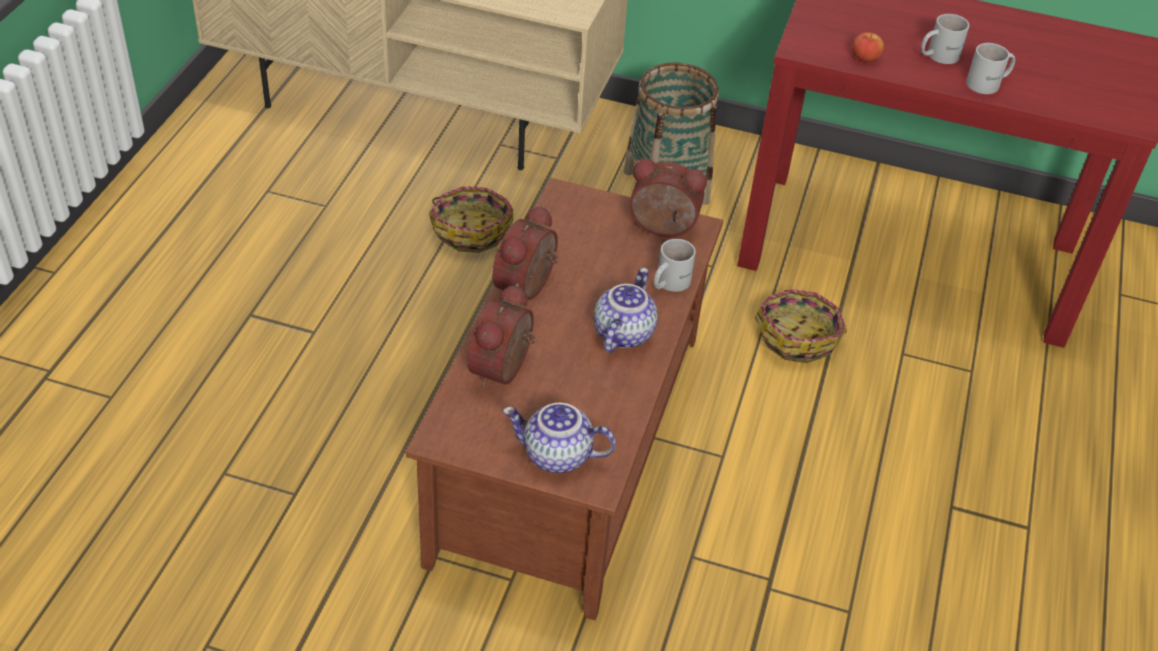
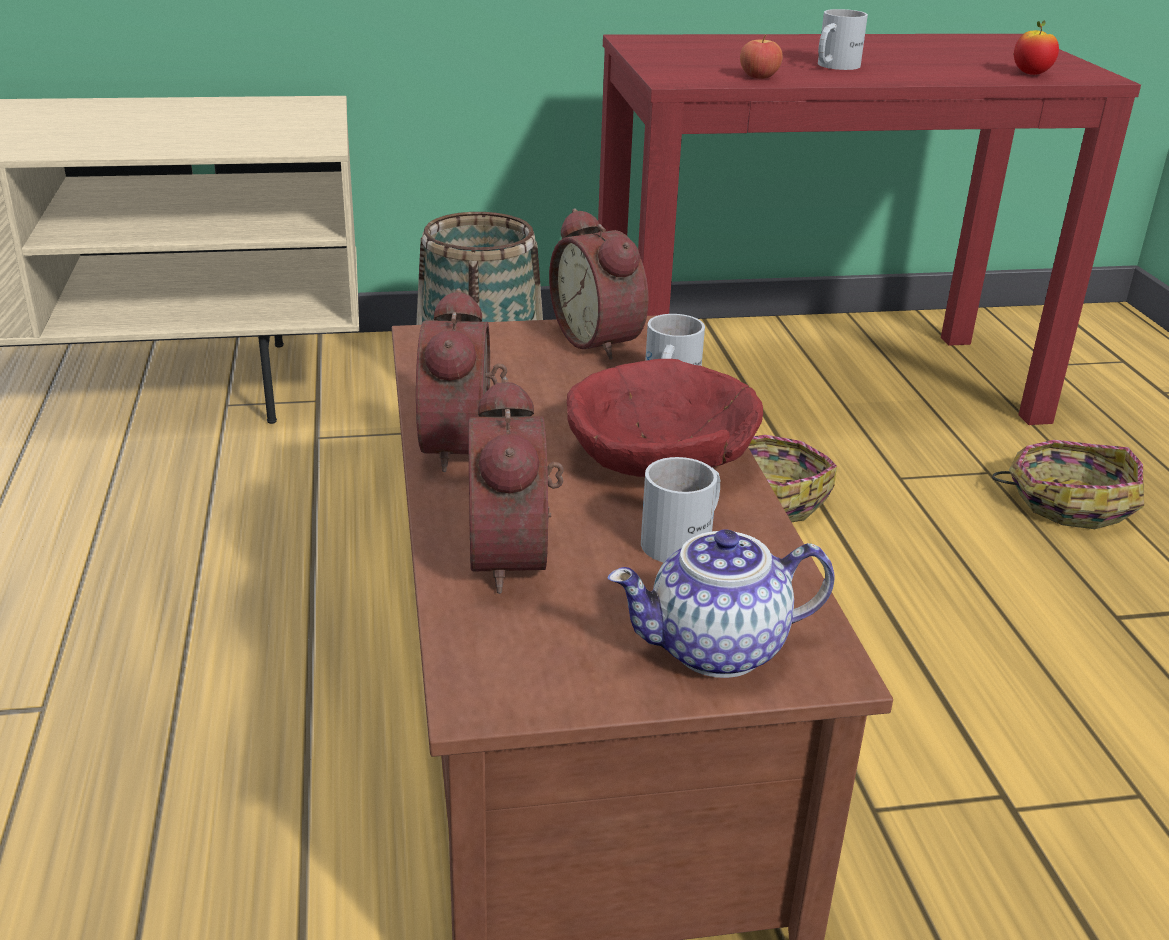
camera: 25 degrees left, 15 degrees down
basket [429,186,513,253] -> basket moved to [992,440,1144,529]
teapot [594,268,658,353] -> red bowl [567,359,763,477]
alarm clock [629,159,707,237] -> alarm clock turned 105 degrees counterclockwise [549,208,649,360]
white mug [966,43,1015,94] -> white mug moved to [641,457,720,563]
none -> apple [1014,21,1059,75]

